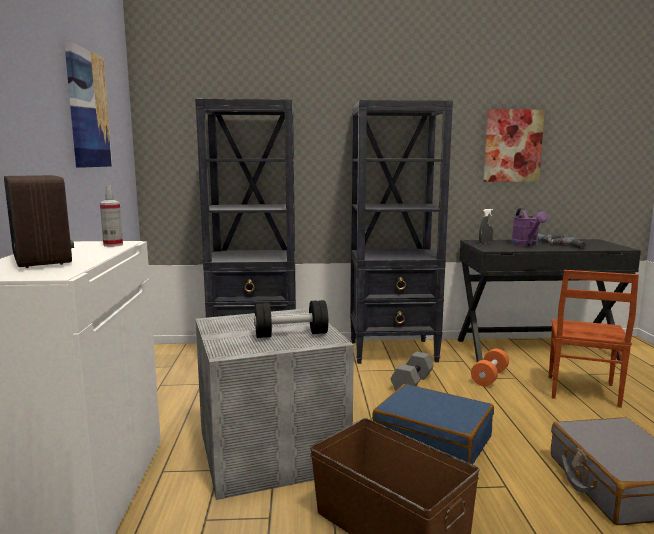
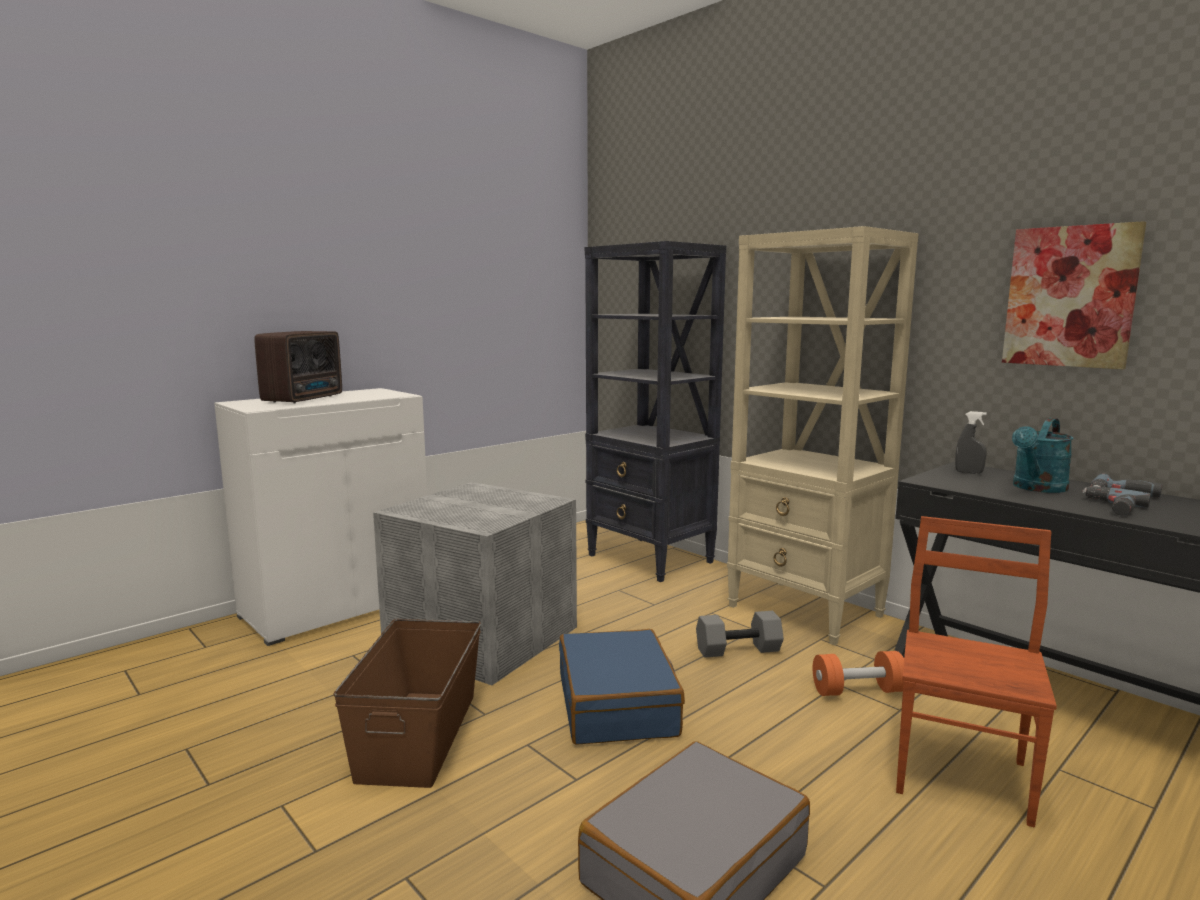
camera: 50 degrees right, 0 degrees up
picture [64,41,112,168] -> none
spray bottle [100,186,123,247] -> none
black dumbbell [254,300,328,338] -> none
black bookcase [350,100,453,364] -> beige bookcase [727,226,919,645]
purple watering can [511,208,548,246] -> turquoise watering can [1012,418,1074,493]
brown chair [549,270,639,408] -> brown chair turned 135 degrees clockwise [896,516,1057,827]

